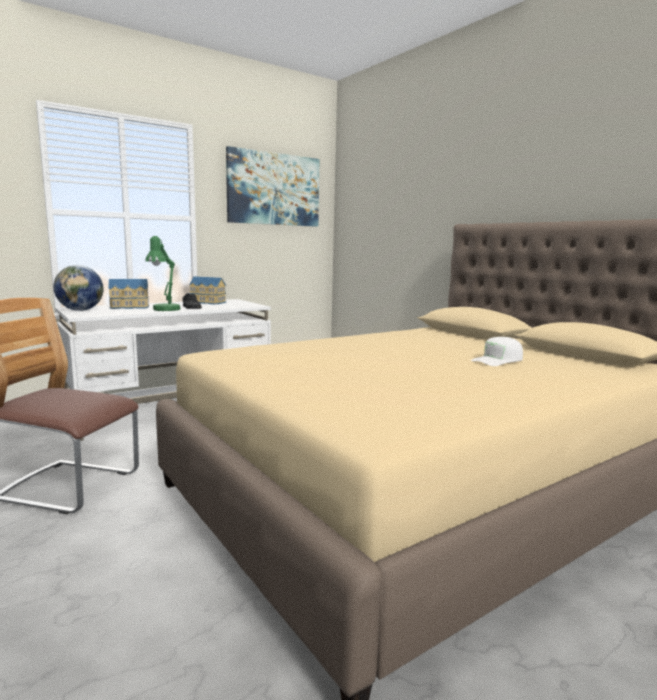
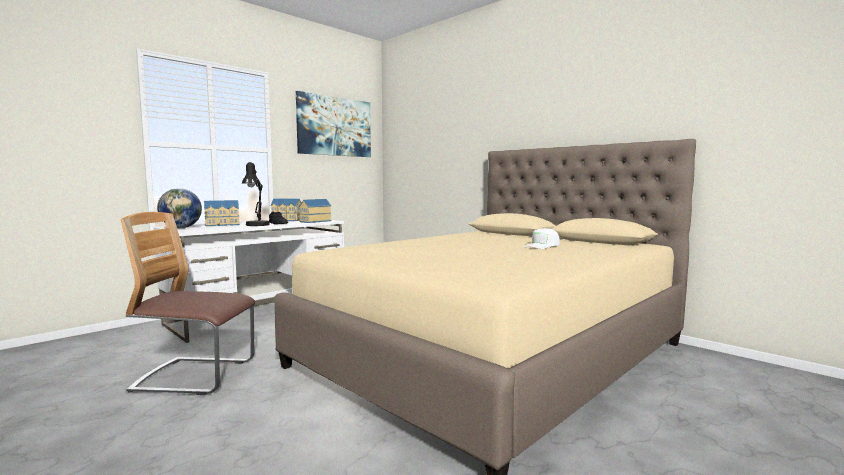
camera: 10 degrees left, 5 degrees down
green table lamp [145,236,180,311] -> black table lamp [242,162,270,226]
none -> toy house [299,199,331,223]

